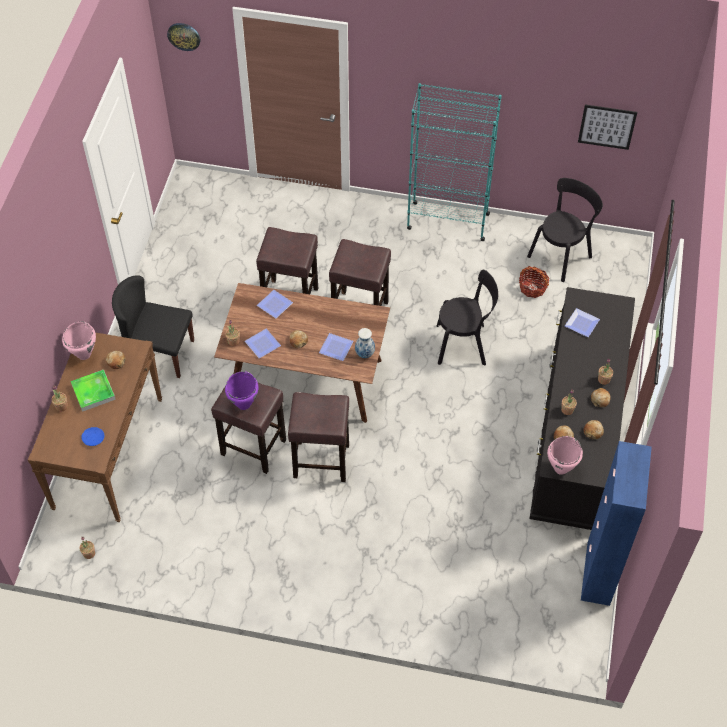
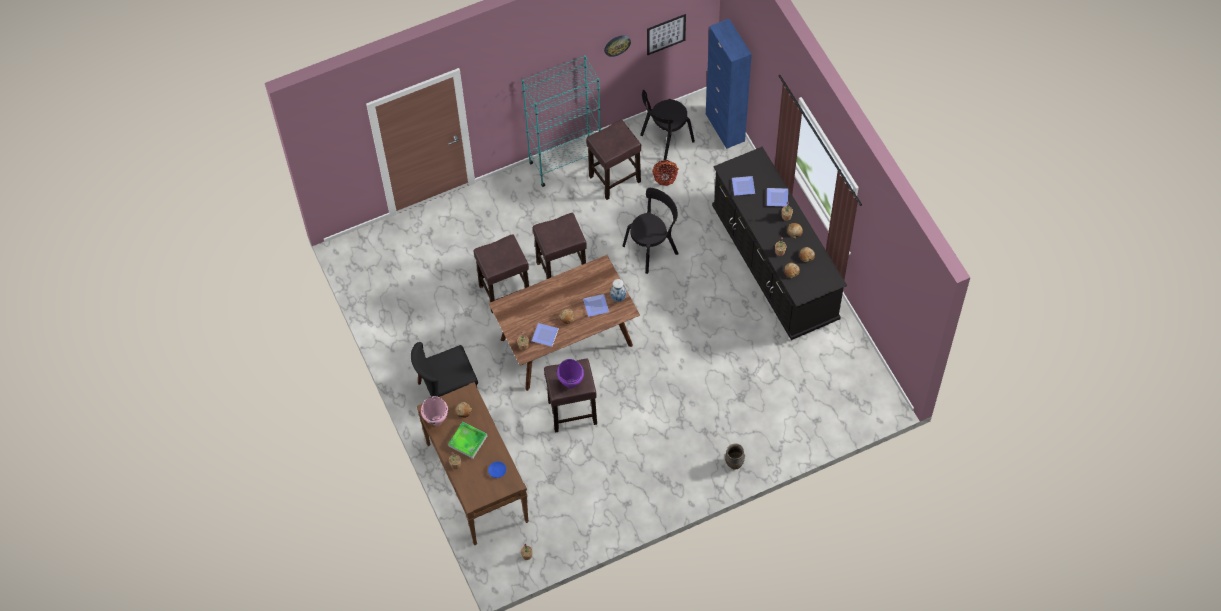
camera: 35 degrees left, 5 degrees up
wall clock [167,23,200,51] -> wall clock moved to [604,35,631,57]
plate [257,290,293,318] -> plate moved to [767,188,788,206]
brown stool [288,392,349,482] -> brown stool moved to [586,119,641,200]
black chair [527,178,603,282] -> black chair turned 135 degrees counterclockwise [640,90,695,160]
pink cooking pot [547,436,583,475] -> none
blue cabinet [581,441,652,606] -> blue cabinet moved to [706,19,752,149]
none -> brown vase [725,443,745,469]

